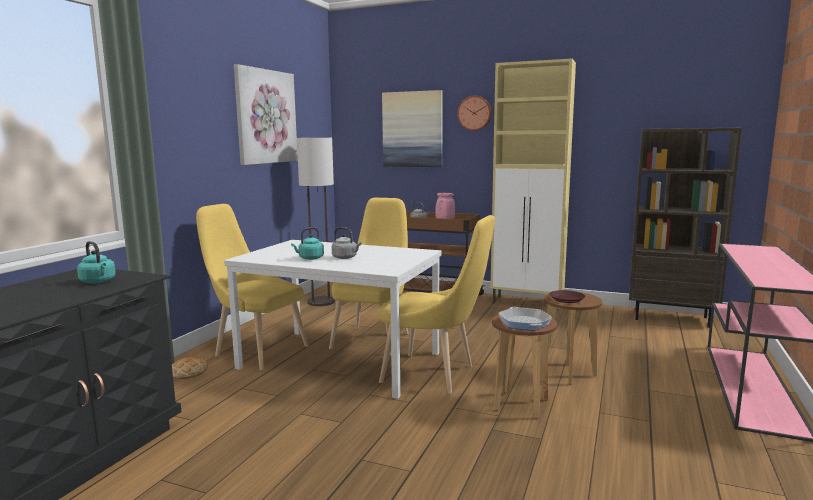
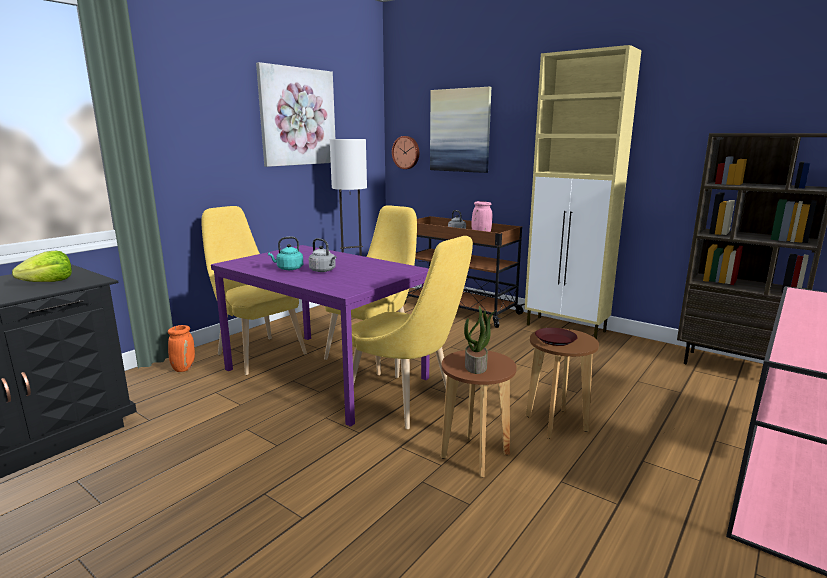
camera: 15 degrees right, 5 degrees up
turquoise kettle [77,241,116,283] -> lettuce [12,251,72,282]
bread [172,357,208,379] -> orange vase [168,325,195,372]
white dining table [224,240,442,399] -> purple dining table [211,245,429,427]
wall clock [457,96,492,131] -> wall clock moved to [392,136,419,169]
frying pan [498,307,552,331] -> potted plant [464,306,496,374]

